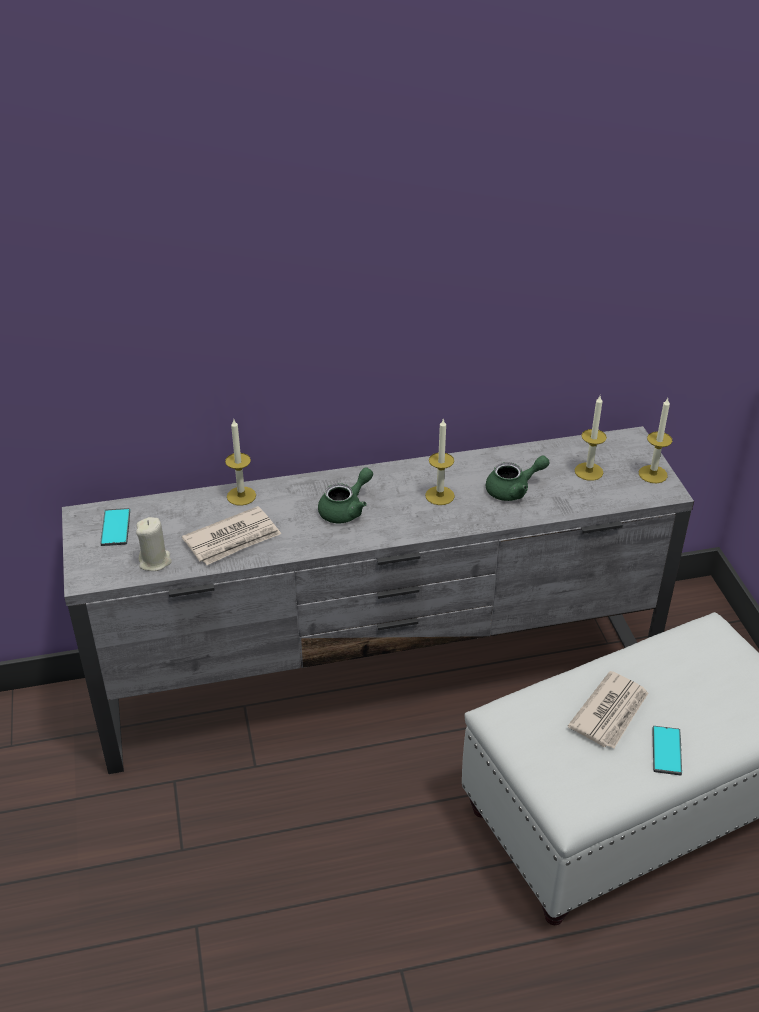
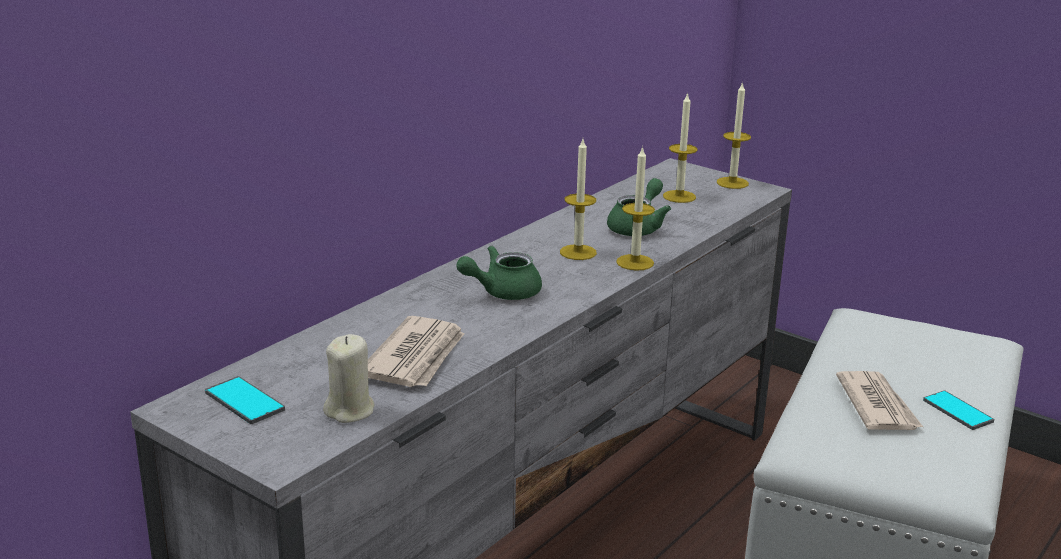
camera: 40 degrees left, 15 degrees down
candle [225,420,256,506] -> candle moved to [616,146,655,271]
green teapot [318,467,373,524] -> green teapot turned 120 degrees counterclockwise [456,246,542,300]

